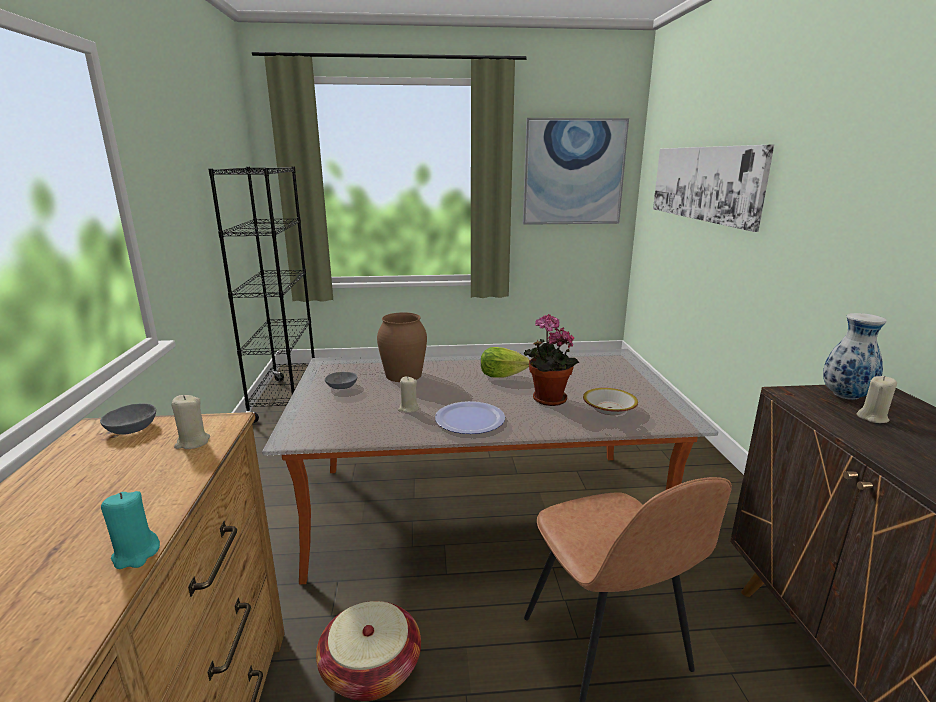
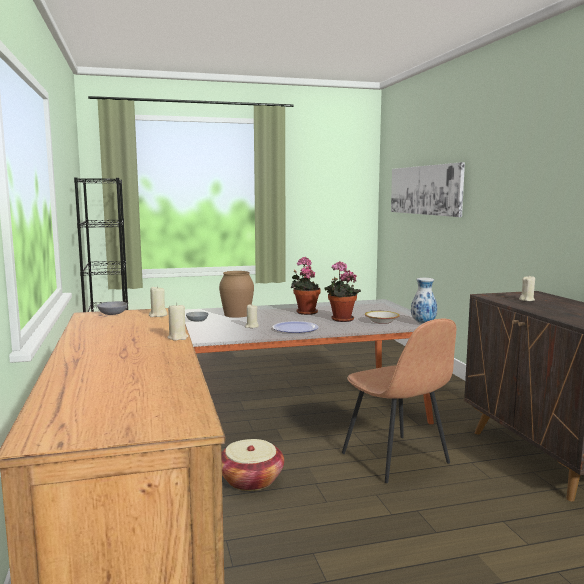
camera: 10 degrees left, 10 degrees down
turquoise candle [101,491,160,569] -> beige candle [167,303,188,341]
lettuce [481,347,530,378] -> potted plant [291,257,321,315]
picture [523,118,629,225] -> none
vase [823,313,887,400] -> vase moved to [411,278,437,324]

